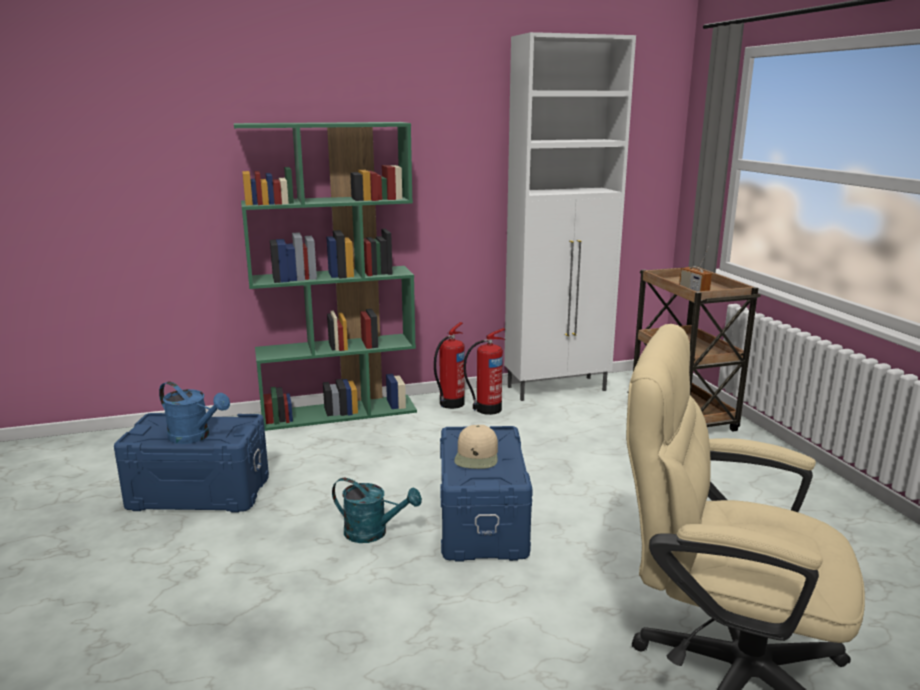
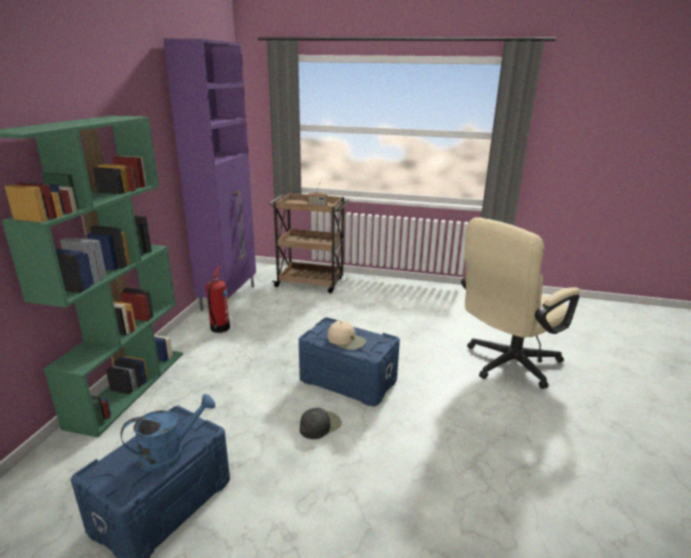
camera: 60 degrees left, 5 degrees up
turquoise watering can [332,478,422,543] -> black cap [300,408,342,439]
fire extinguisher [434,322,465,409] -> none
white cabinet [504,32,636,401] -> purple cabinet [164,39,256,311]

